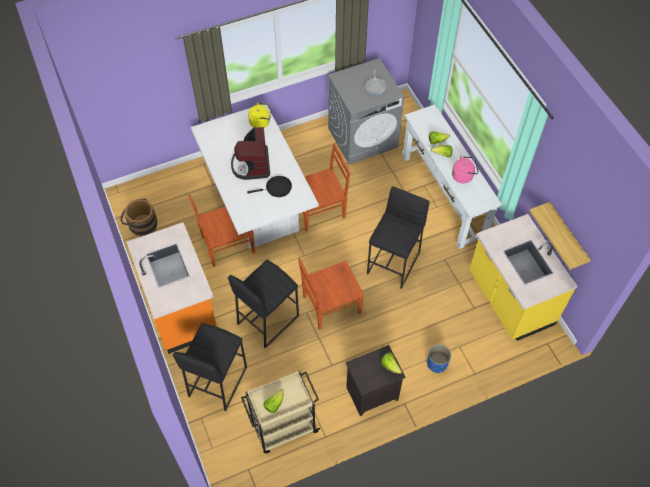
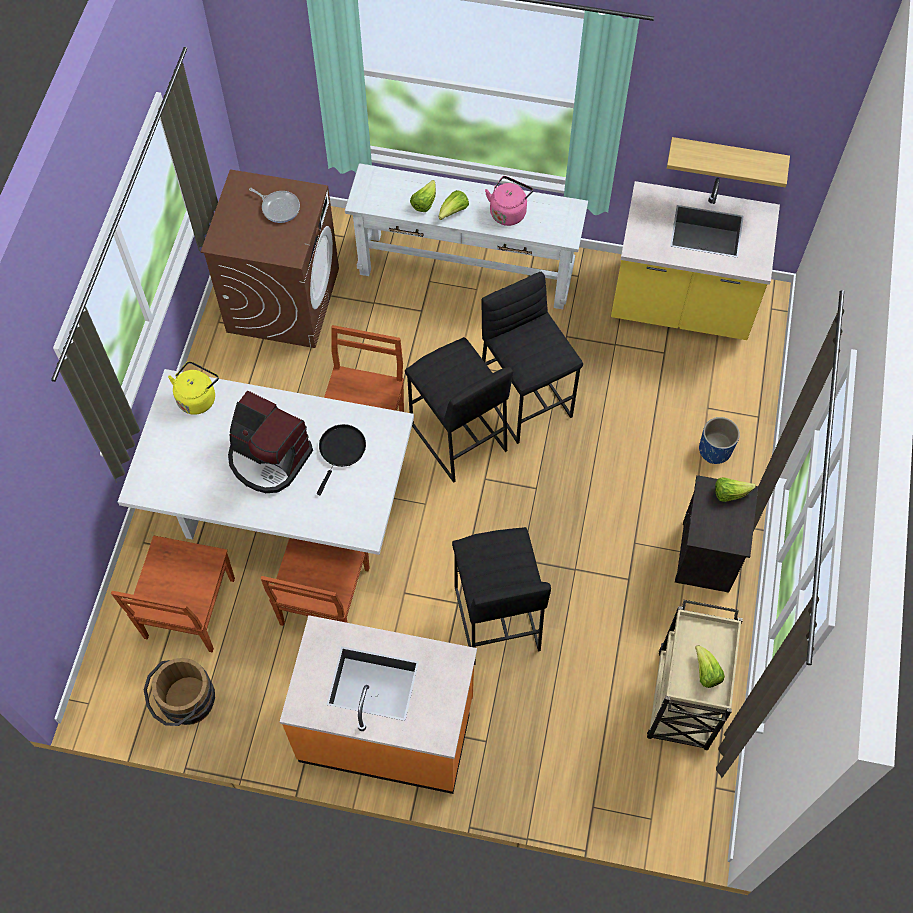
camera: 55 degrees left, 5 degrees up
black stool [173,323,247,411] -> black stool moved to [405,337,513,483]
brown chair [298,258,364,330] -> brown chair moved to [111,536,235,652]
grey washing machine [328,58,404,164] -> brown washing machine [201,169,339,348]

